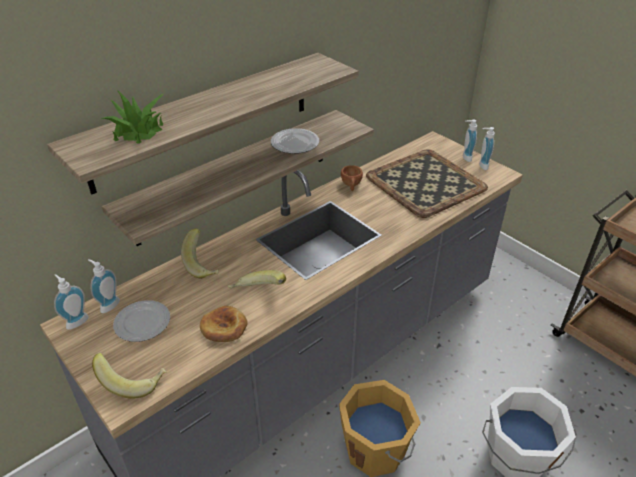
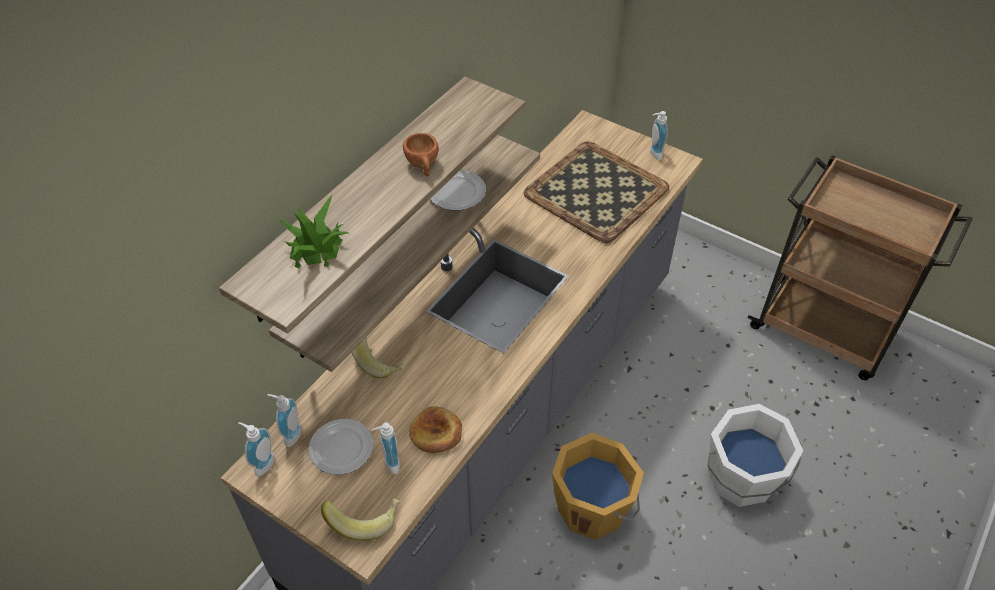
camera: 15 degrees left, 10 degrees up
banana [228,270,286,289] -> none
brown cup [341,165,363,191] -> brown cup moved to [403,133,439,176]
soap dispenser [463,120,477,162] -> soap dispenser moved to [371,422,400,474]

